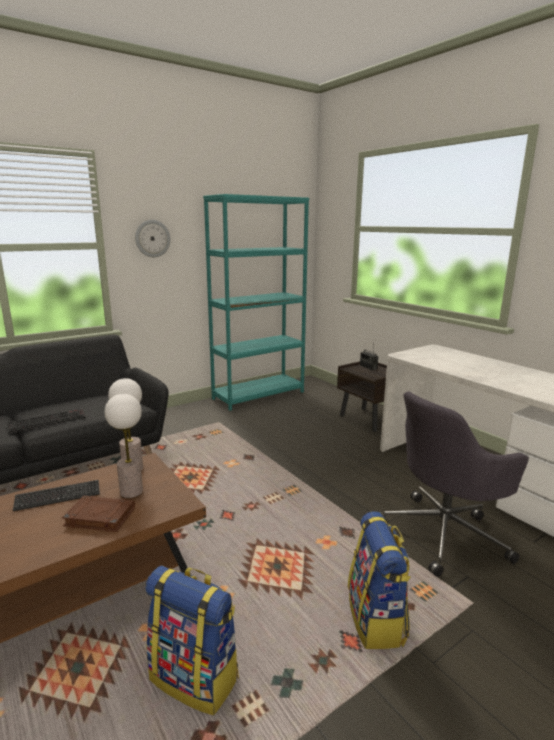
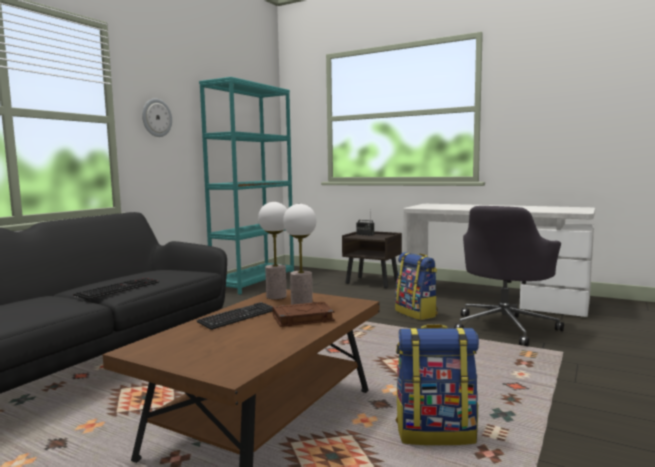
camera: 25 degrees left, 10 degrees down
backpack [348,511,411,649] -> backpack moved to [395,252,438,320]

